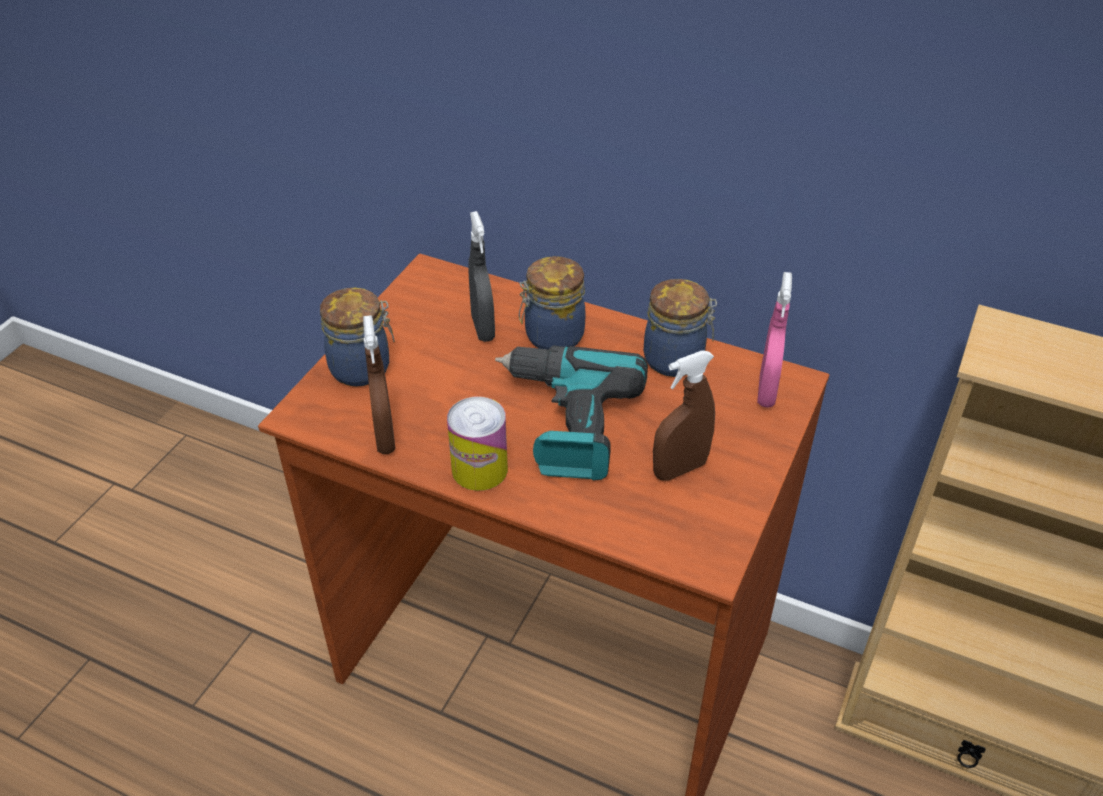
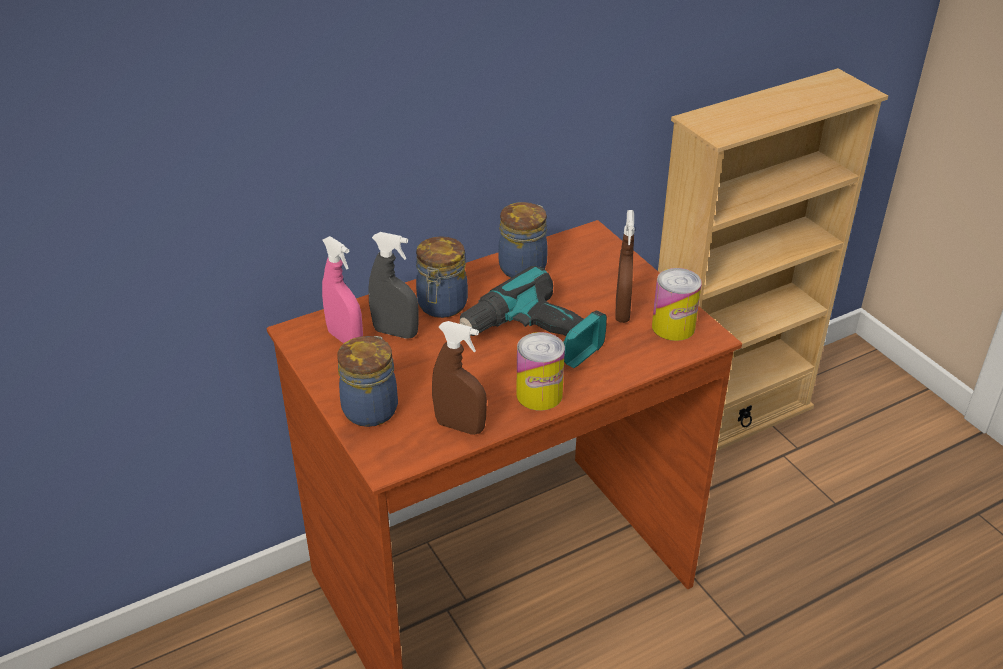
camera: 55 degrees left, 5 degrees down
pink spray bottle [757,272,792,408] -> pink spray bottle moved to [322,236,363,343]
none -> can [652,268,702,341]

